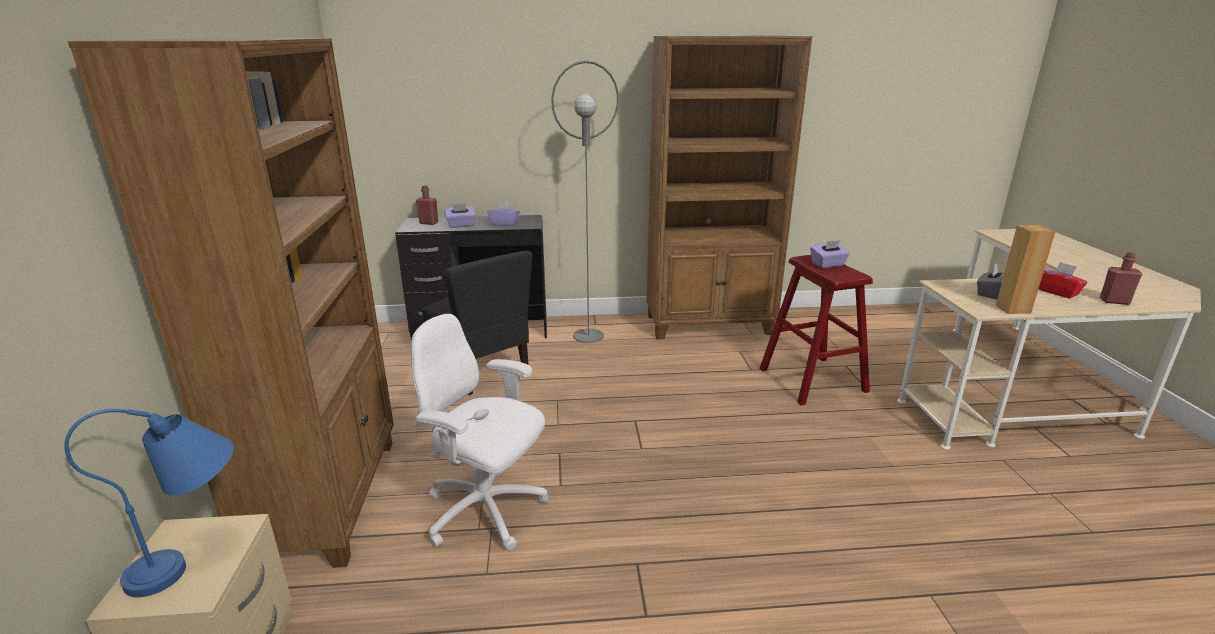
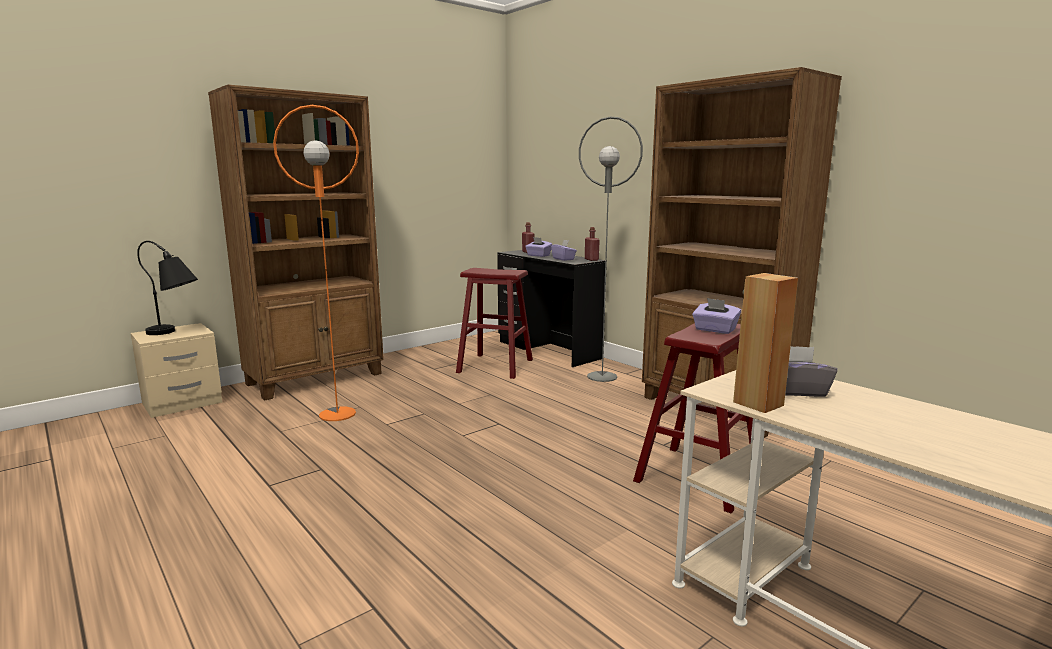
camera: 55 degrees right, 10 degrees down
blue table lamp [64,409,234,597] -> black table lamp [137,241,198,335]
white office chair [411,314,548,551] -> orange floor lamp [273,105,359,421]
black chair [421,251,532,395] -> red stool [456,268,533,379]
red tissue box [1039,262,1088,298] -> none
red bottle [1100,252,1142,305] -> red bottle moved to [585,227,600,261]

